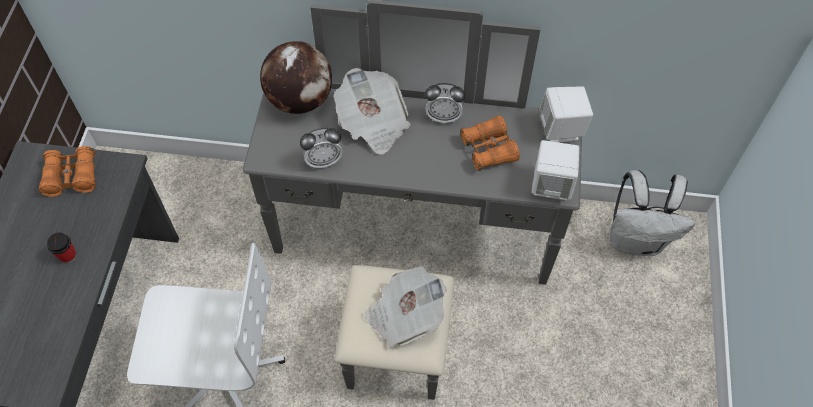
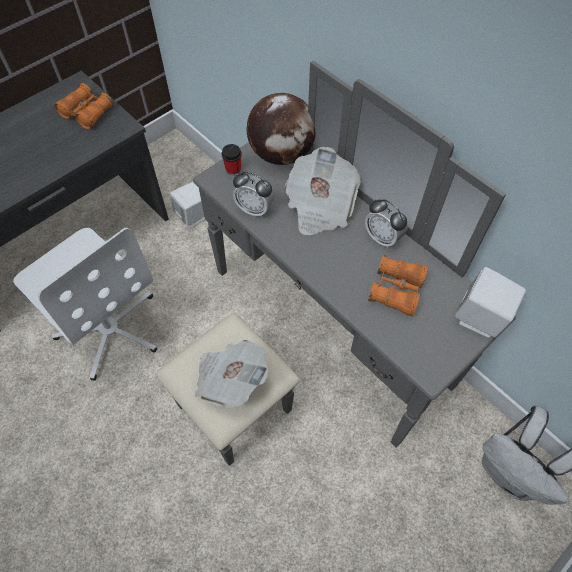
camera: 40 degrees right, 0 degrees up
cup [47,232,77,264] -> cup moved to [221,144,242,176]
white speaker [532,140,579,200] -> white speaker moved to [170,182,205,228]

